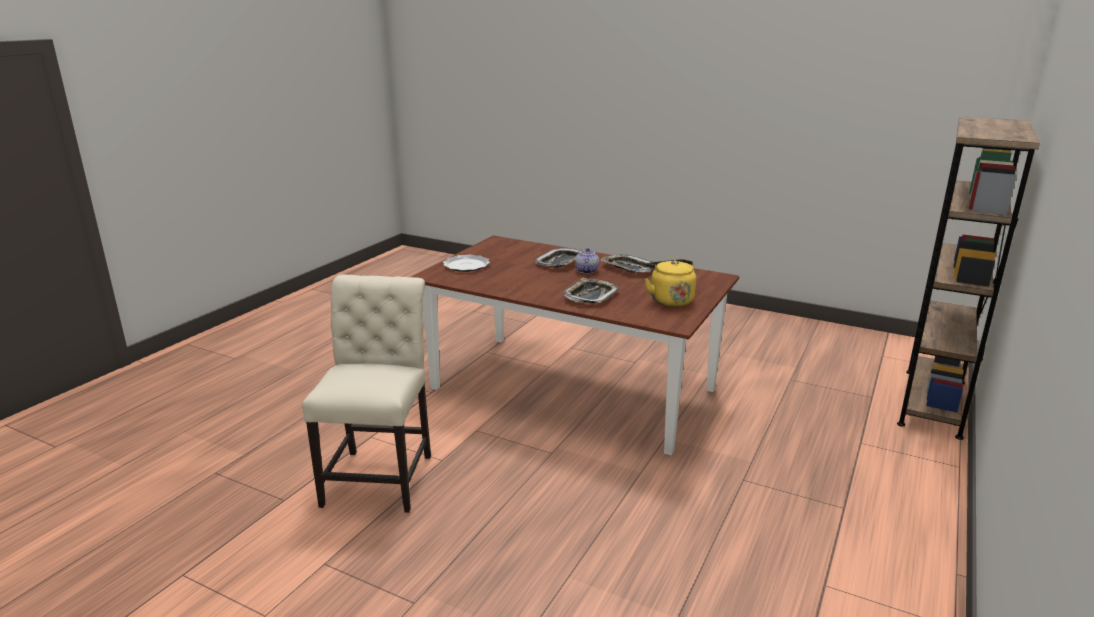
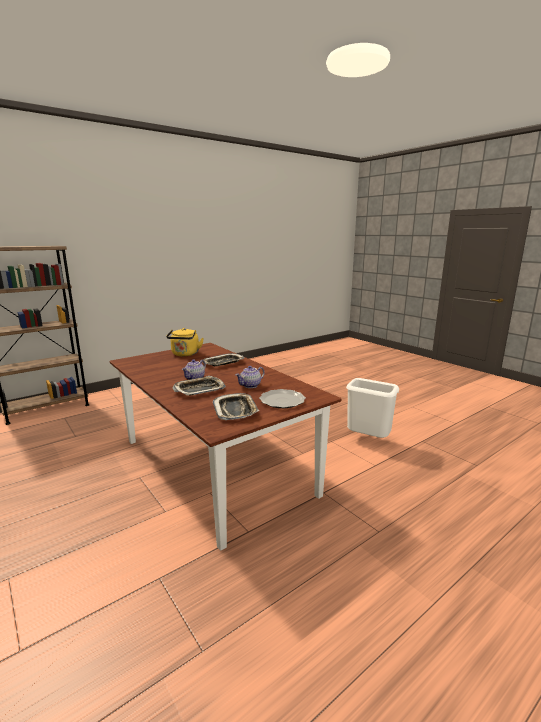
camera: 155 degrees left, 5 degrees down
beige chair [302,275,431,513] -> white trash can [346,378,399,438]
tray [601,254,653,273] -> tray moved to [213,393,259,420]
none -> teapot [235,366,265,388]

